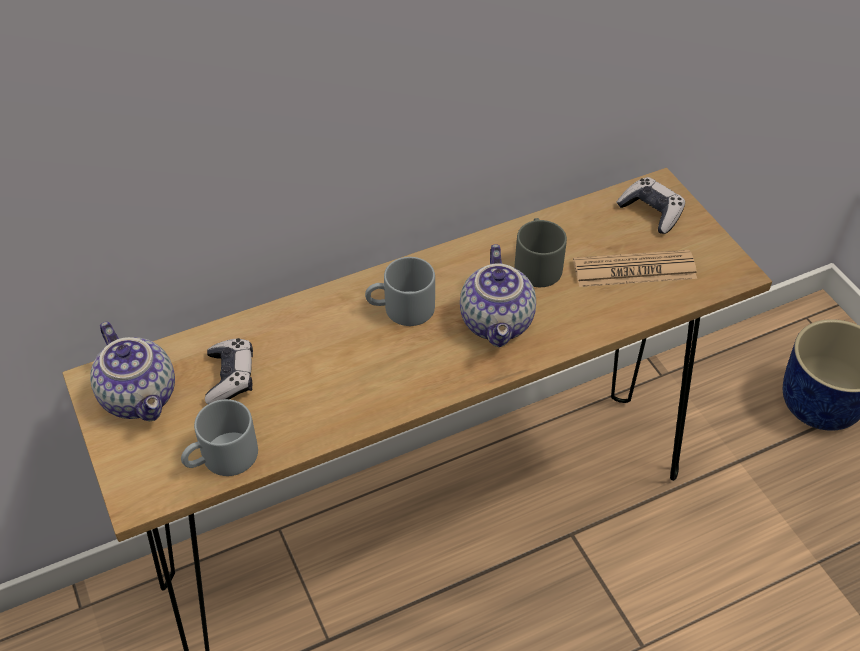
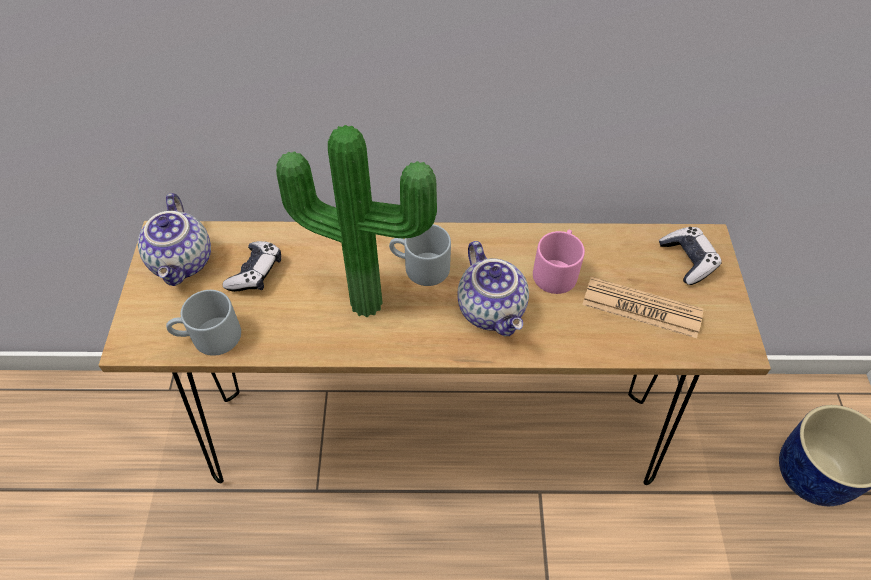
camera: 25 degrees right, 5 degrees up
teapot [460,244,536,347] -> teapot turned 45 degrees counterclockwise [457,241,529,336]
grey mug [514,218,567,287] -> pink mug [533,229,585,294]
none -> potted plant [276,125,437,317]

